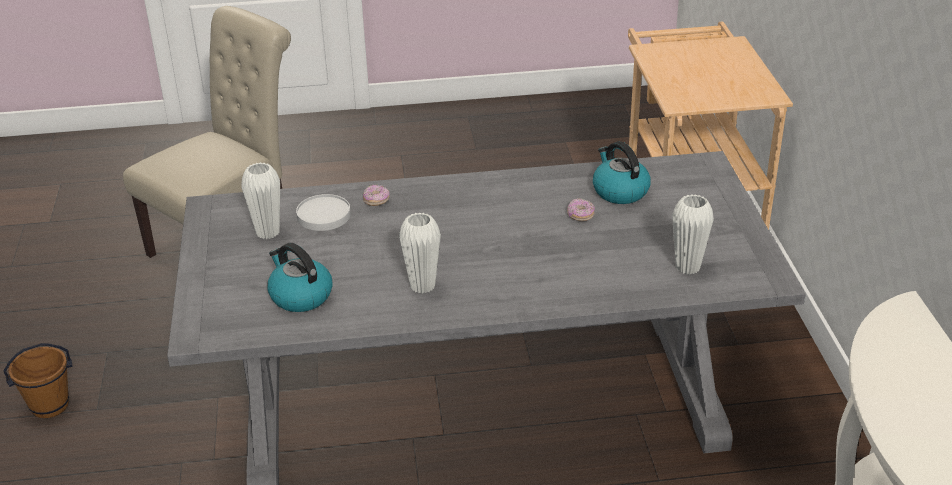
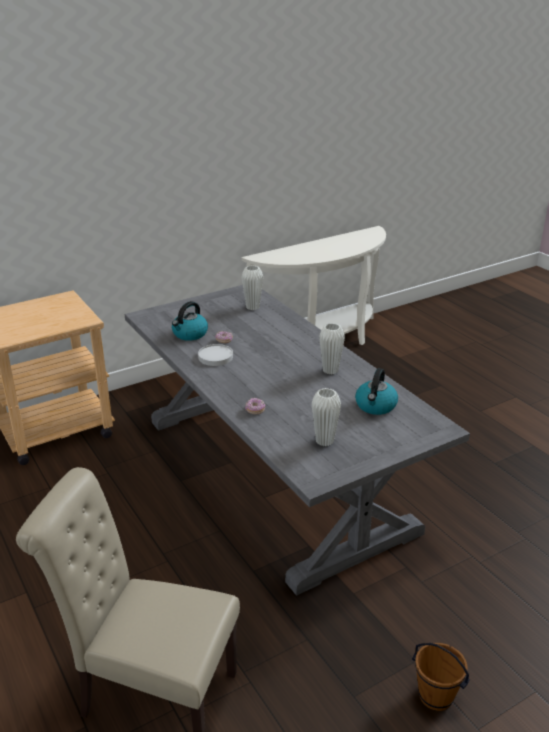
camera: 115 degrees left, 5 degrees down
white plate [296,194,351,231] -> white plate moved to [198,344,233,366]

